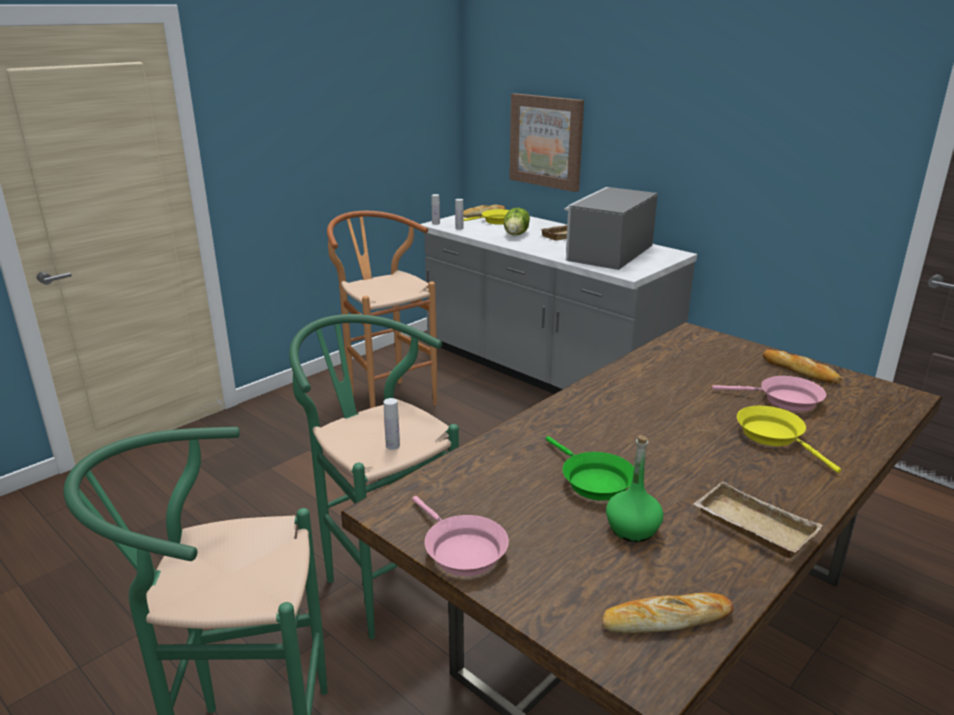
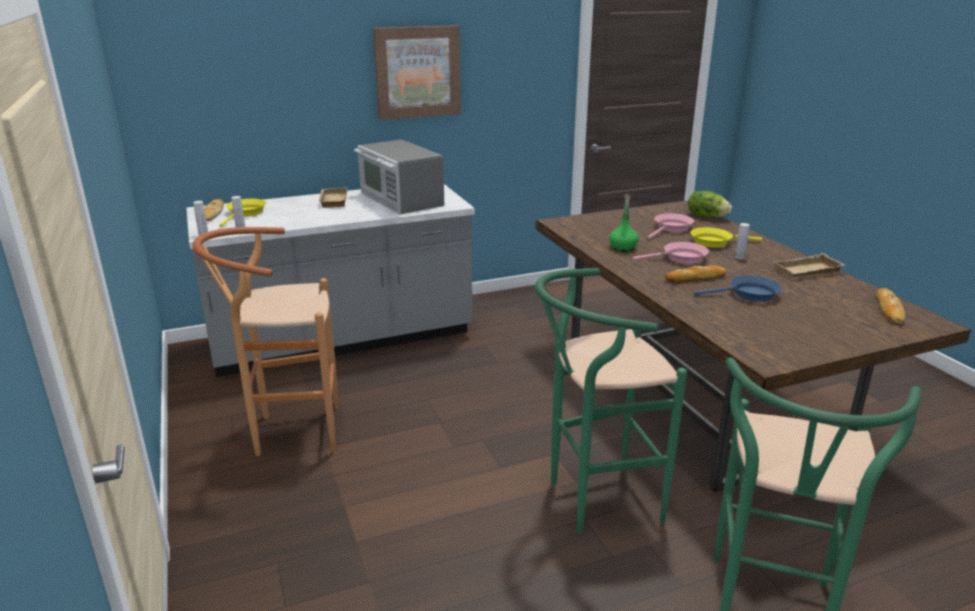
camera: 65 degrees left, 0 degrees up
white bottle [384,398,400,450] -> white bottle moved to [735,223,750,259]
pink frying pan [412,496,509,576] -> pink frying pan moved to [633,242,709,264]
lettuce [504,208,530,236] -> lettuce moved to [688,191,732,218]
picture [509,93,584,192] -> picture moved to [373,25,461,120]
green frying pan [546,436,634,501] -> blue frying pan [694,275,782,302]
green bottle [606,435,663,542] -> green bottle moved to [609,194,639,252]
bread [763,349,842,384] -> bread moved to [665,265,726,283]

